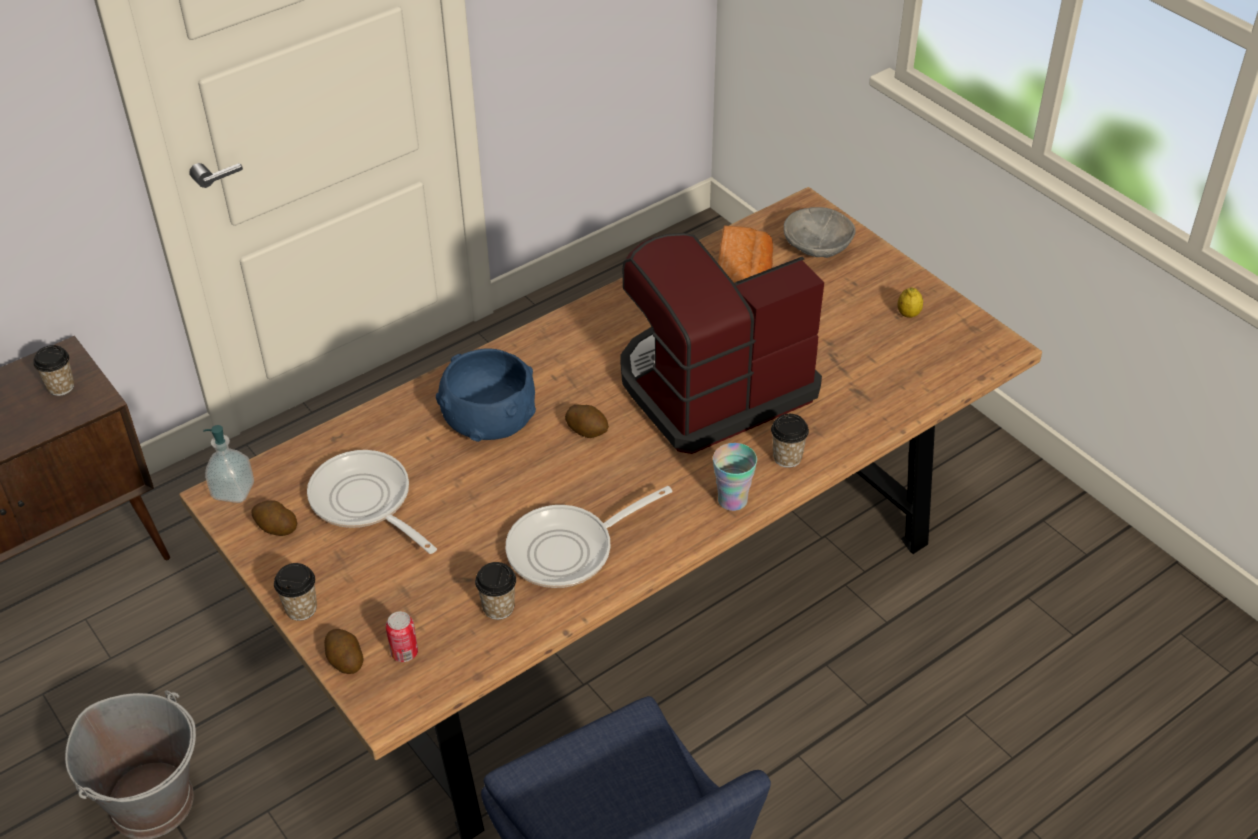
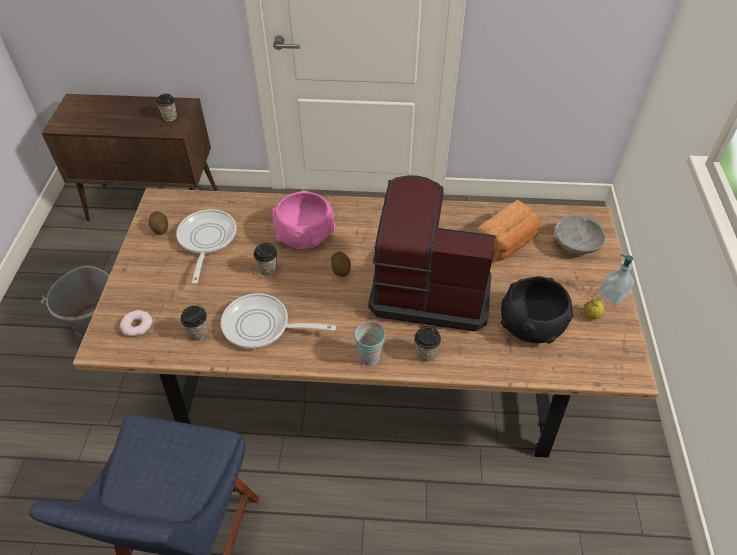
camera: 40 degrees right, 5 degrees up
soap dispenser [203,425,254,503] -> soap dispenser moved to [599,254,634,305]
cup [274,563,317,621] -> cup moved to [253,243,277,276]
potato [324,629,364,674] -> none
can [386,611,418,662] -> donut [120,310,153,336]
blue bowl [436,348,536,442] -> pink bowl [272,190,335,249]
none -> black bowl [501,276,573,344]

